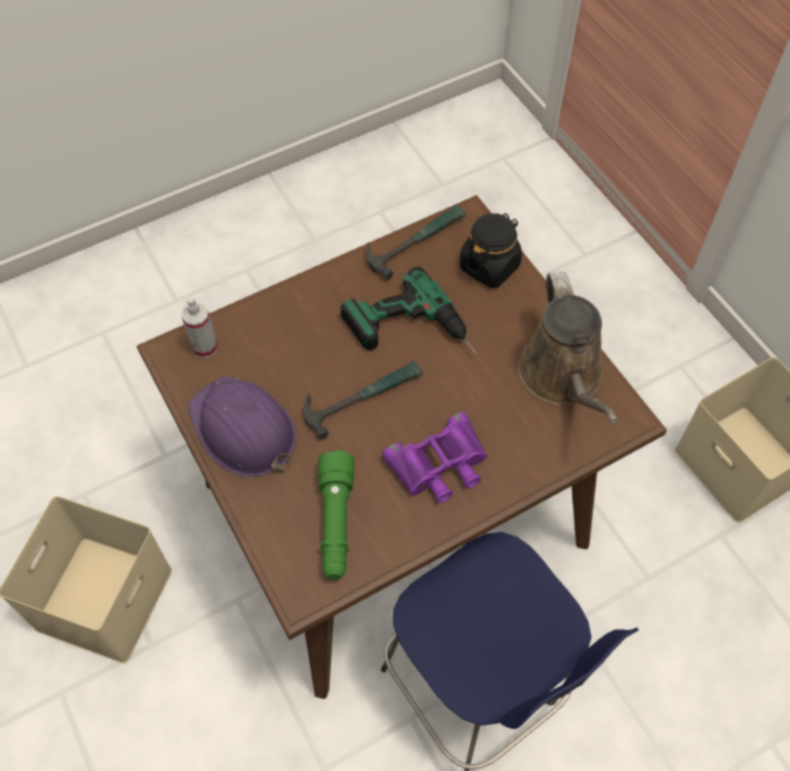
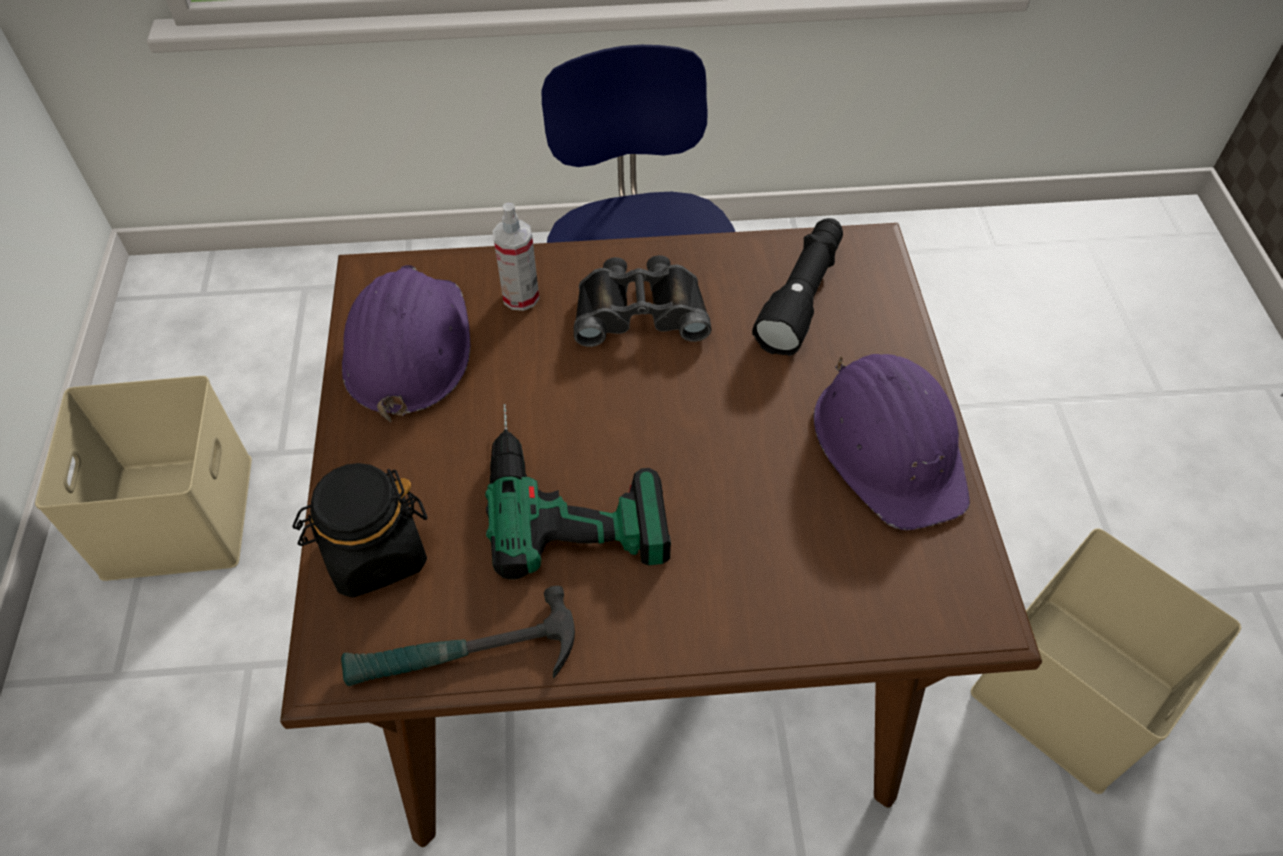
camera: 155 degrees left, 5 degrees down
spray bottle [182,297,218,358] -> spray bottle moved to [492,203,539,311]
hammer [304,361,423,440] -> none
green flashlight [318,450,355,580] -> black flashlight [752,218,843,356]
purple binoculars [382,412,487,503] -> black binoculars [574,255,711,347]
brown watering can [518,271,617,423] -> purple hard hat [342,265,471,422]

